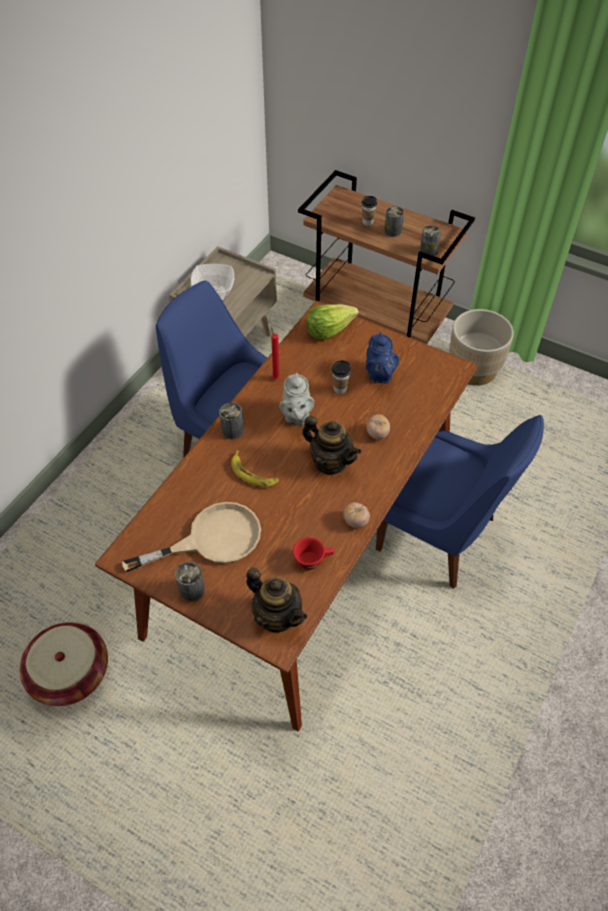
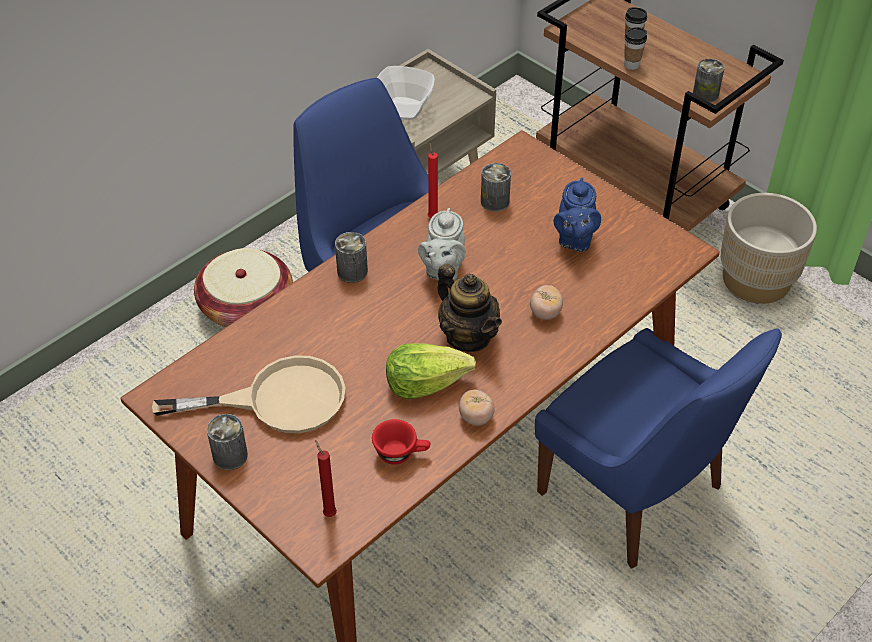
camera: 15 degrees right, 5 degrees down
basket [20,622,108,706] -> basket moved to [194,248,293,327]
banana [231,450,279,487] -> none
teapot [246,567,307,632] -> red candle [315,440,337,517]
lettuce [306,304,359,340] -> lettuce moved to [386,344,476,399]
cup [332,360,351,394] -> cup moved to [624,27,647,70]
can [384,206,404,237] -> can moved to [481,163,511,212]

